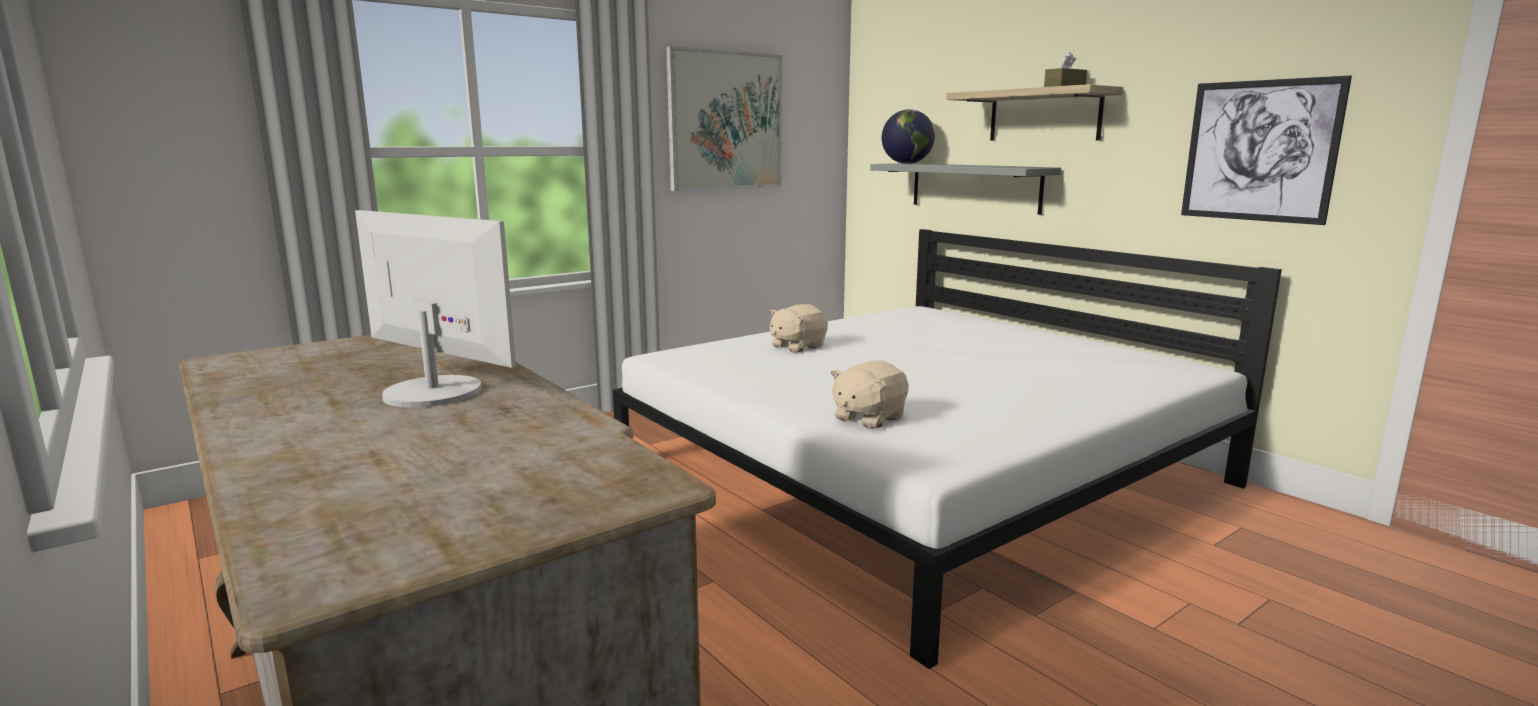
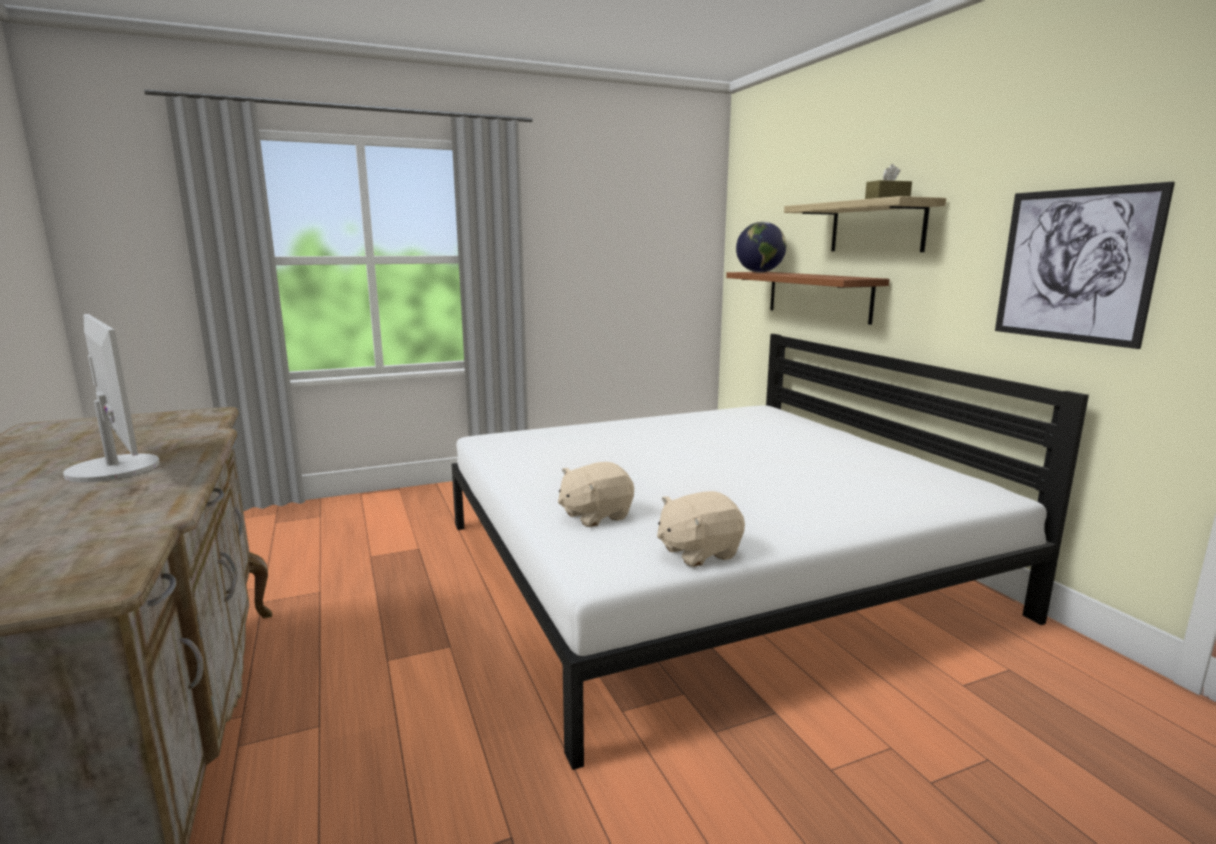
camera: 15 degrees right, 0 degrees up
picture [666,46,782,191] -> none
beige plush toy [770,304,828,353] -> beige plush toy moved to [657,491,745,567]
grey shelf [870,163,1061,215] -> brown shelf [726,272,890,325]

